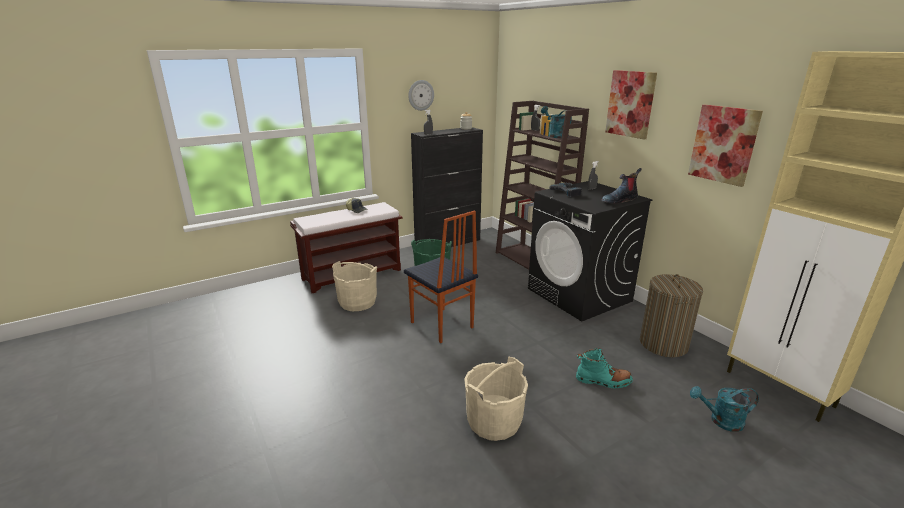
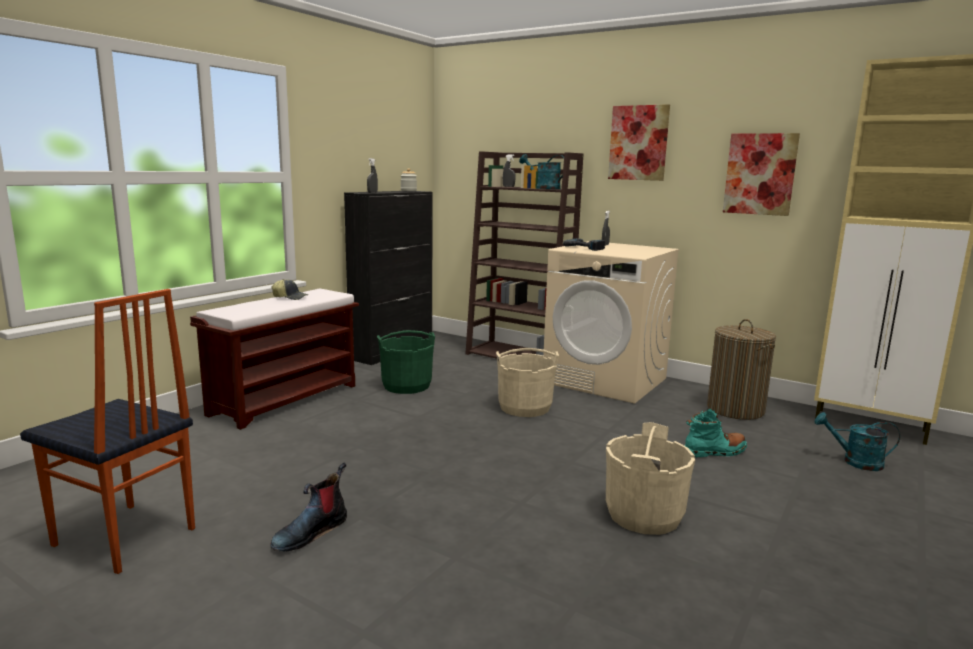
camera: 25 degrees left, 10 degrees down
beige bucket [332,261,377,311] -> beige bucket moved to [496,348,559,417]
chair [404,211,478,343] -> chair moved to [20,289,195,574]
wall clock [408,80,434,111] -> none
black washing machine [528,181,652,321] -> beige washing machine [543,241,679,404]
boot [601,168,642,204] -> boot moved to [270,463,347,551]
turquoise watering can [690,386,759,432] -> turquoise watering can turned 45 degrees clockwise [814,412,900,471]

